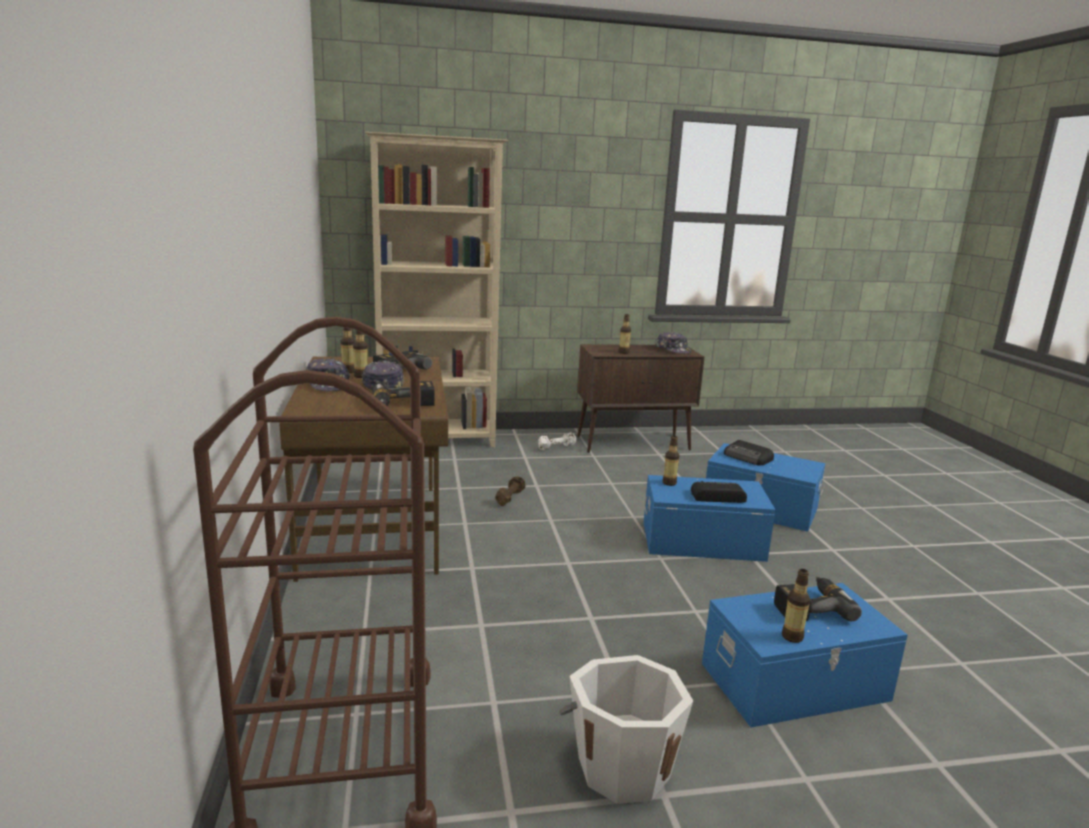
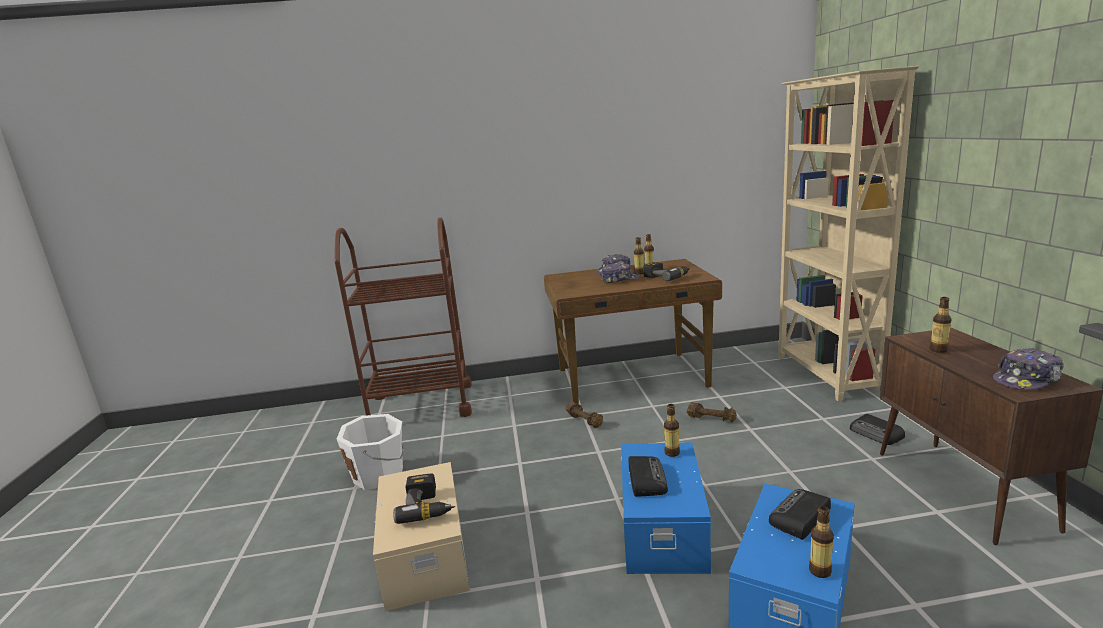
camera: 95 degrees right, 0 degrees up
power drill [373,381,435,406] -> none
white dumbbell [538,432,576,450] -> radio [850,414,905,445]
blue storage box [702,583,908,727] -> beige storage box [373,462,470,611]
bottle [782,569,810,643] -> bottle moved to [809,506,834,578]
none -> brown dumbbell [565,401,603,428]

